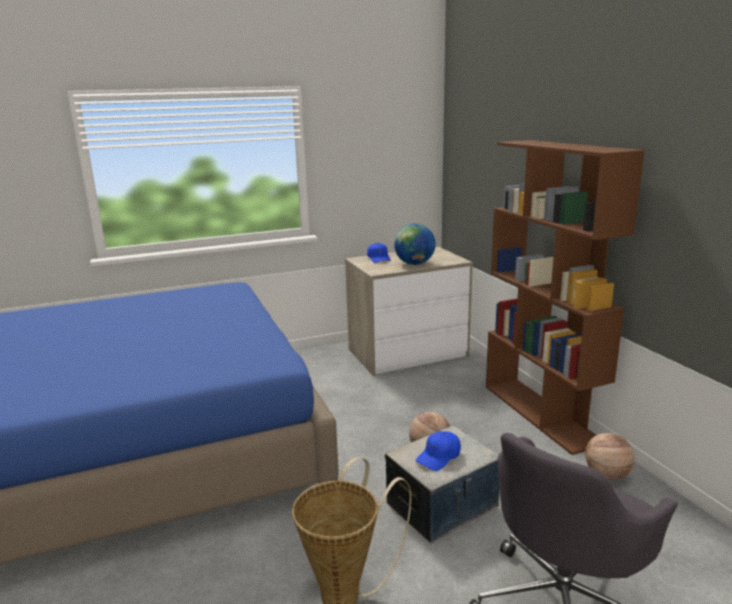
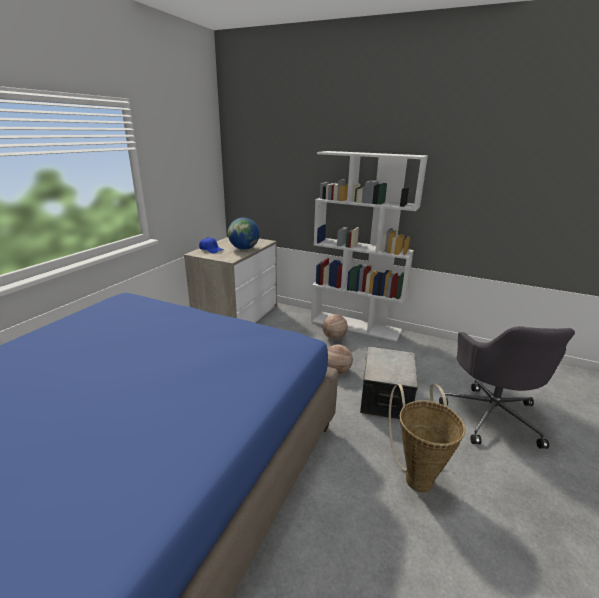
camera: 45 degrees left, 5 degrees up
blue cap [416,431,461,471] -> none
brown bookcase [486,140,645,455] -> white bookcase [311,151,428,342]
basketball [585,433,635,480] -> basketball moved to [322,314,348,339]

